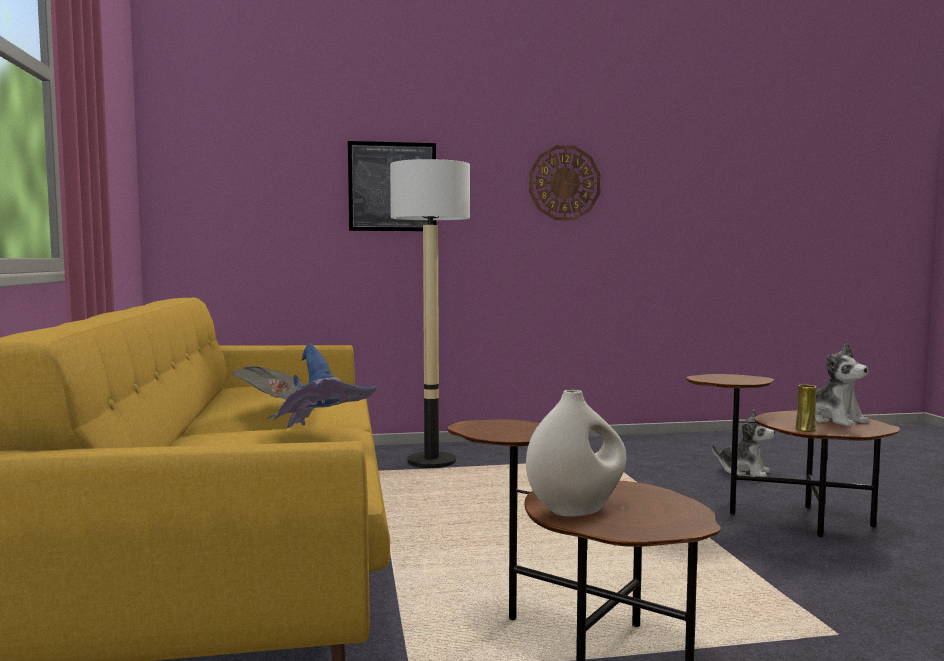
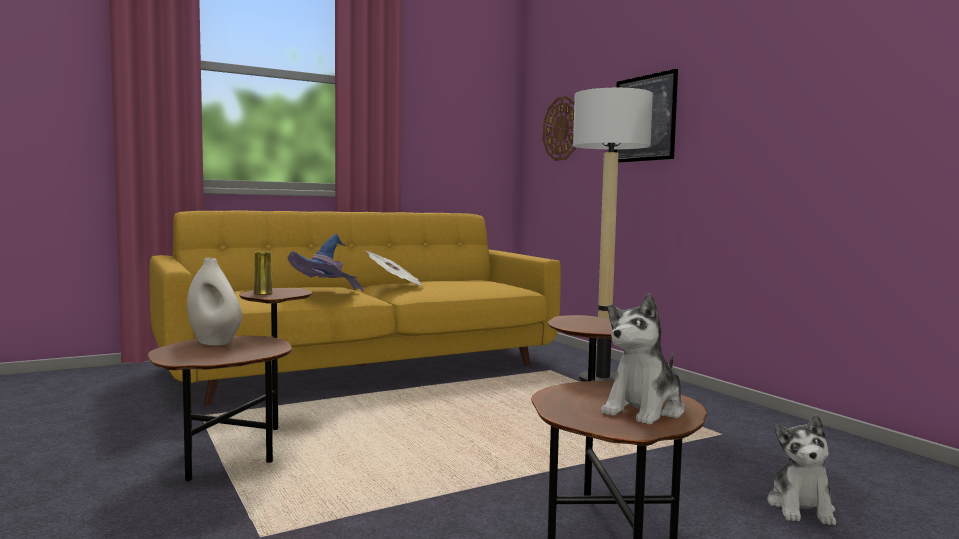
camera: 70 degrees right, 0 degrees up
wall clock [529,145,601,220] -> wall clock moved to [543,96,576,161]
yellow vase [795,385,816,432] -> yellow vase moved to [254,251,273,295]

